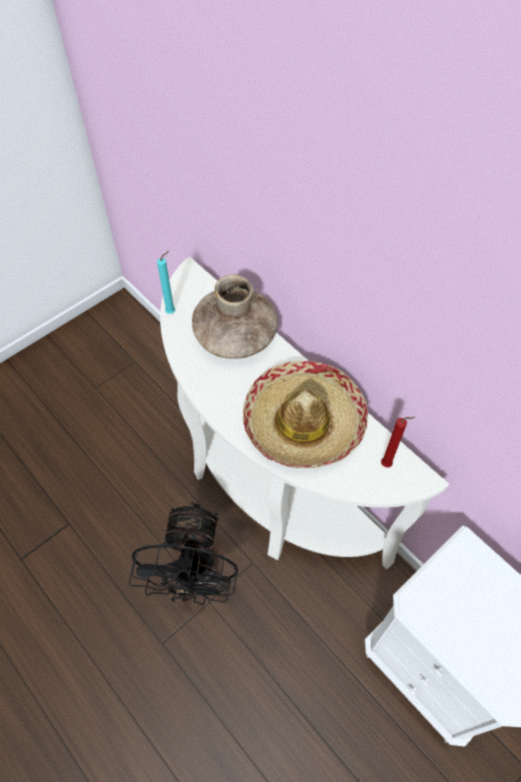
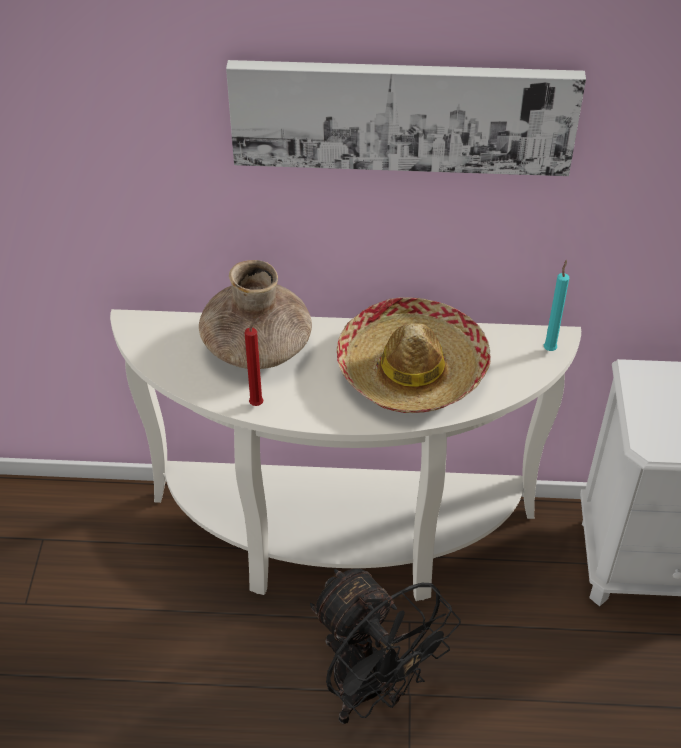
camera: 45 degrees left, 10 degrees down
turquoise candle [157,251,175,314] -> turquoise candle moved to [544,260,569,351]
red candle [381,417,415,468] -> red candle moved to [245,317,263,406]
none -> picture [226,60,586,176]

